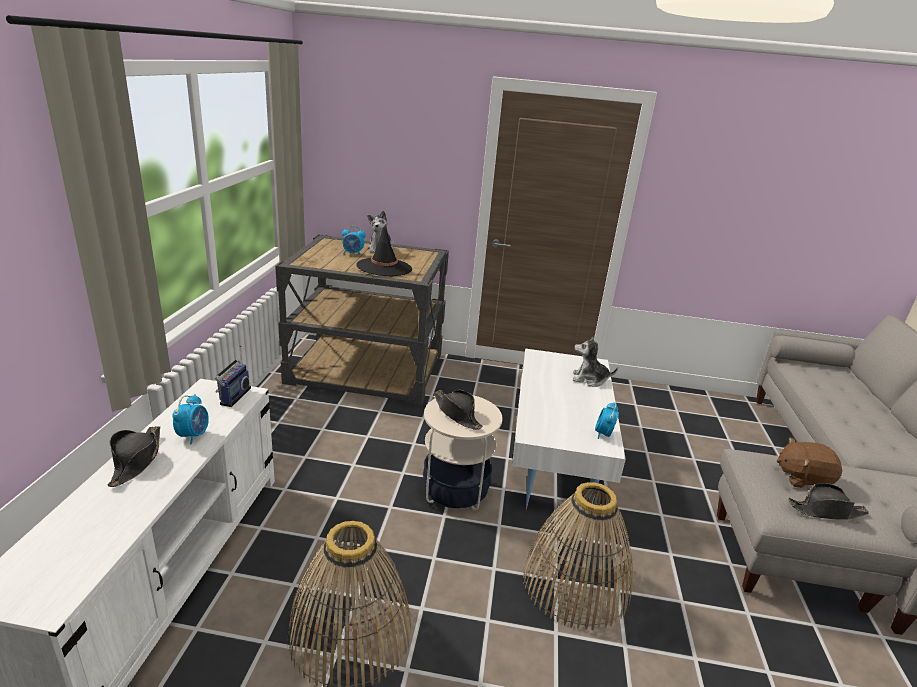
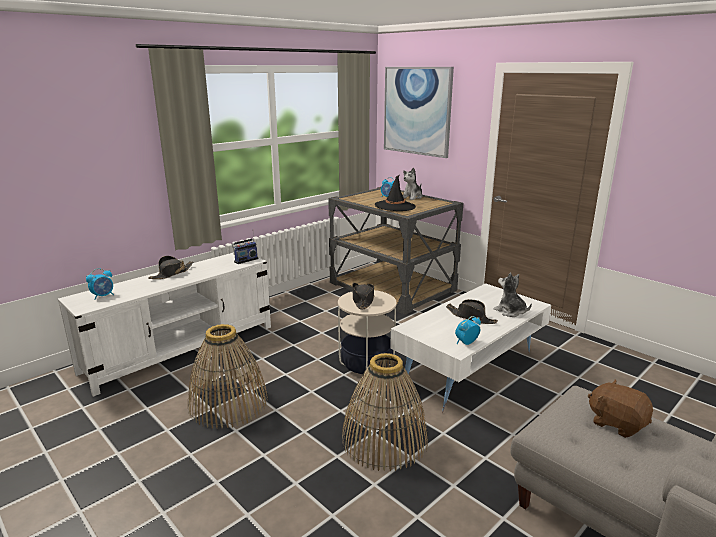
camera: 40 degrees right, 5 degrees down
alarm clock [172,394,209,445] -> alarm clock moved to [86,268,114,300]
black hat [788,483,869,520] -> black hat moved to [446,299,498,324]
none -> picture [384,67,454,158]

